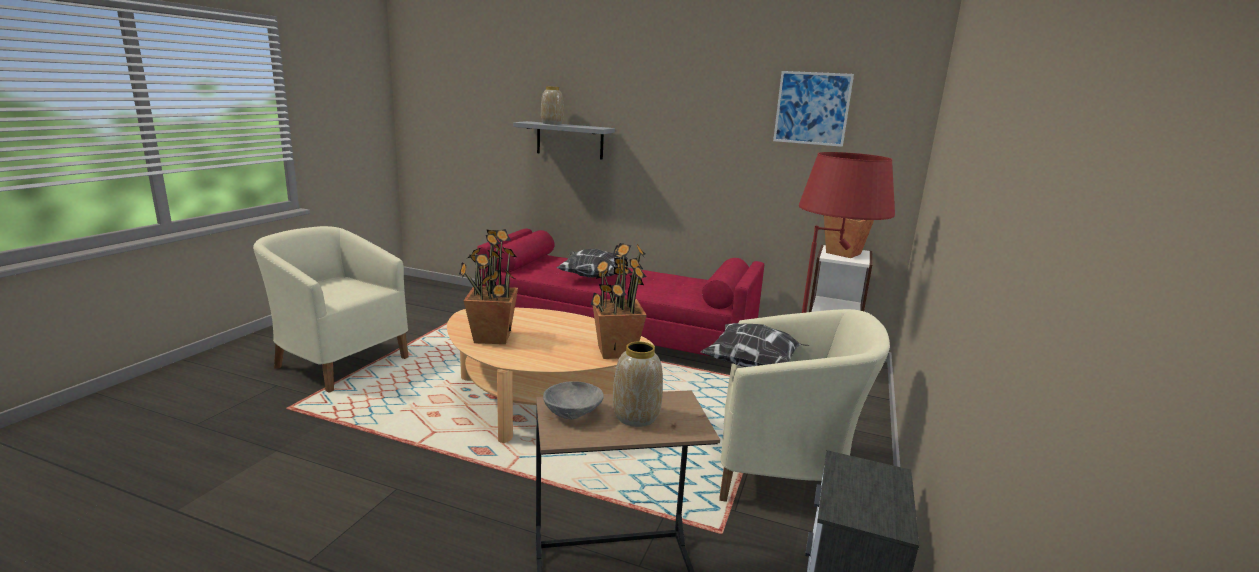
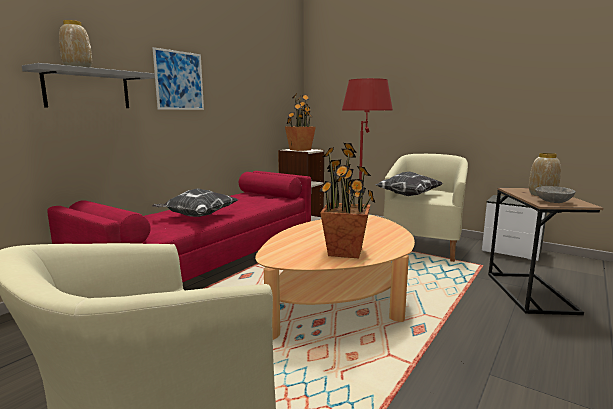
camera: 75 degrees left, 5 degrees down
potted plant [590,243,647,359] -> none
picture [773,71,854,147] -> picture moved to [153,47,204,110]

